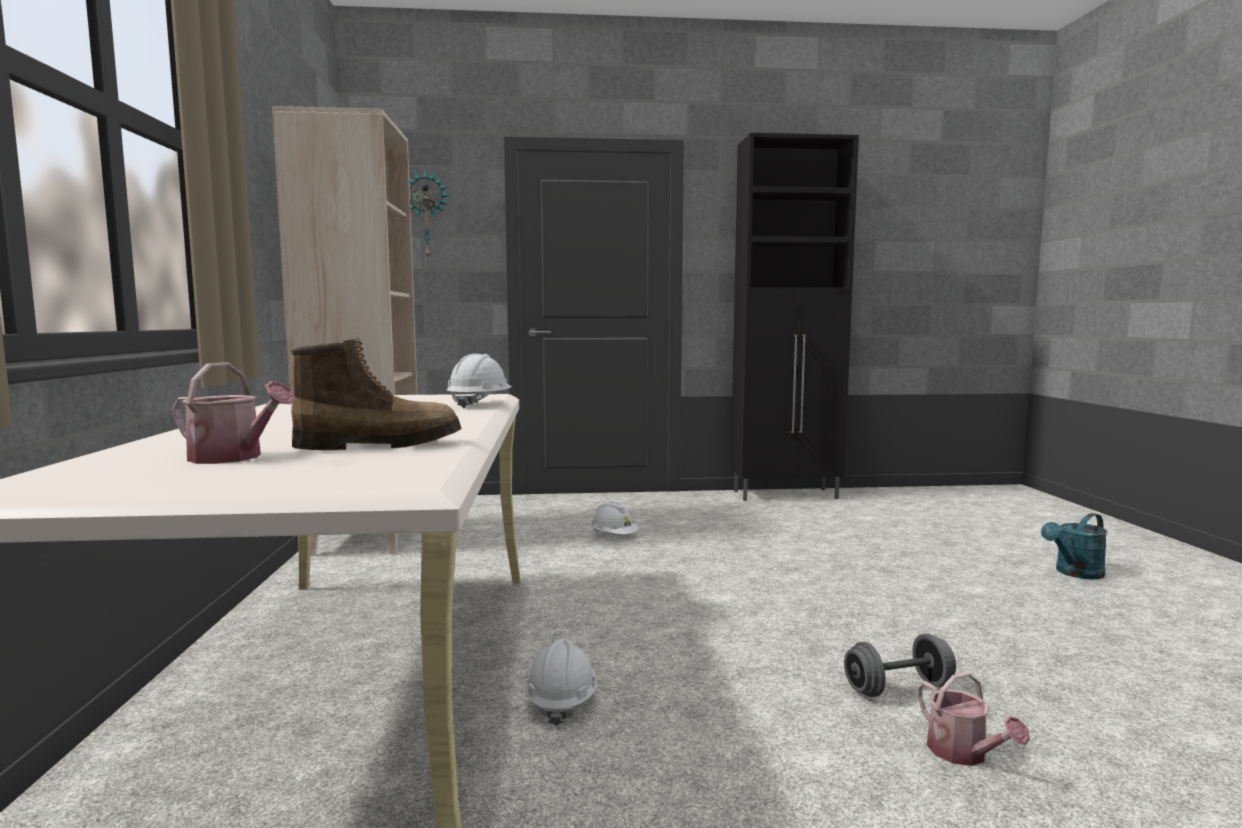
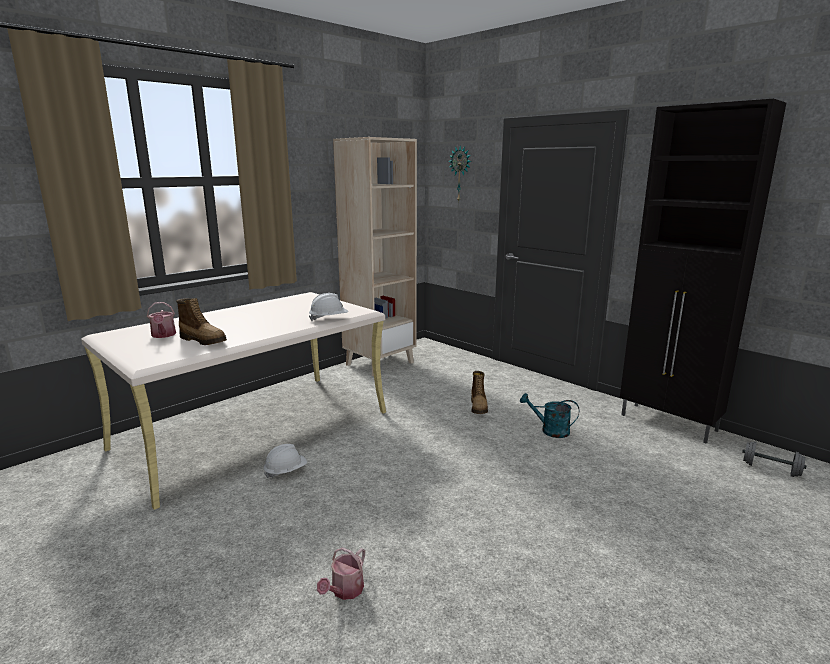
camera: 50 degrees right, 10 degrees up
white hard hat [591,502,639,534] -> boot [471,371,488,414]
grey dumbbell [844,634,956,697] -> grey dumbbell moved to [742,441,806,477]
turquoise watering can [1041,513,1108,579] -> turquoise watering can moved to [520,393,579,438]

